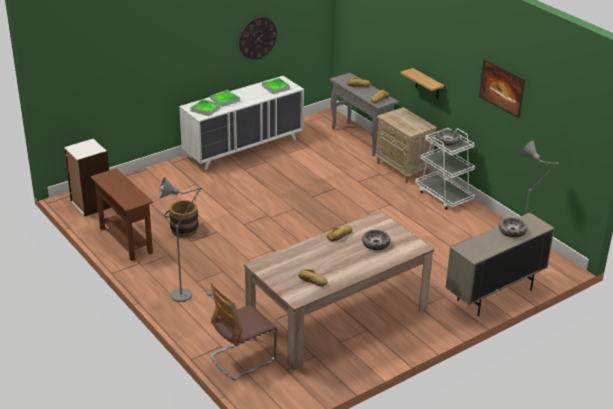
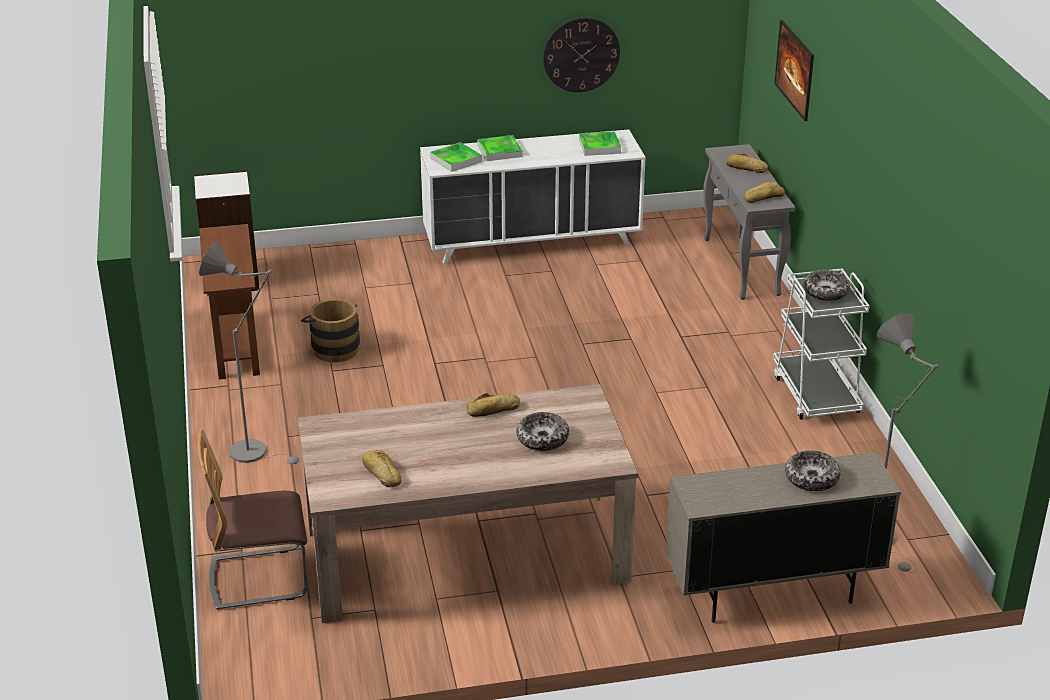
camera: 25 degrees right, 0 degrees up
beige nightstand [374,107,437,183] -> none
shelf [400,68,444,100] -> none
picture [479,59,525,118] -> picture moved to [774,20,814,121]

